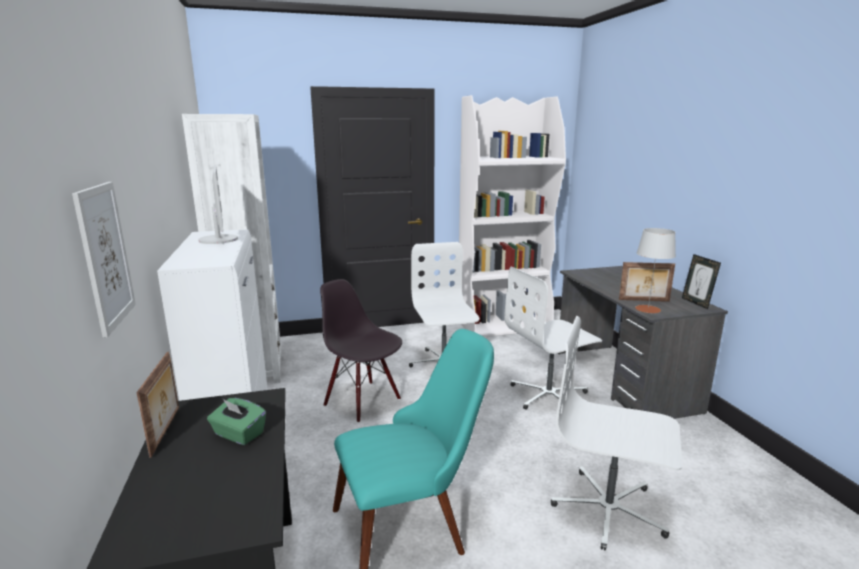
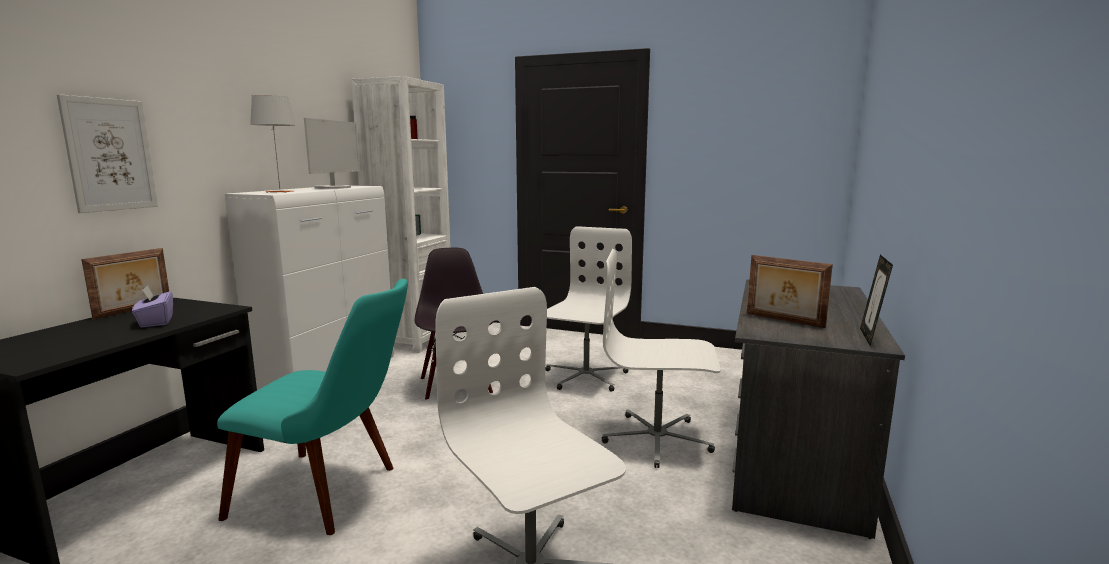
camera: 35 degrees right, 5 degrees down
green tissue box [207,398,266,445] -> purple tissue box [132,285,173,327]
white bookcase [459,95,566,337] -> none
grey table lamp [635,228,676,313] -> grey table lamp moved to [250,95,295,193]

